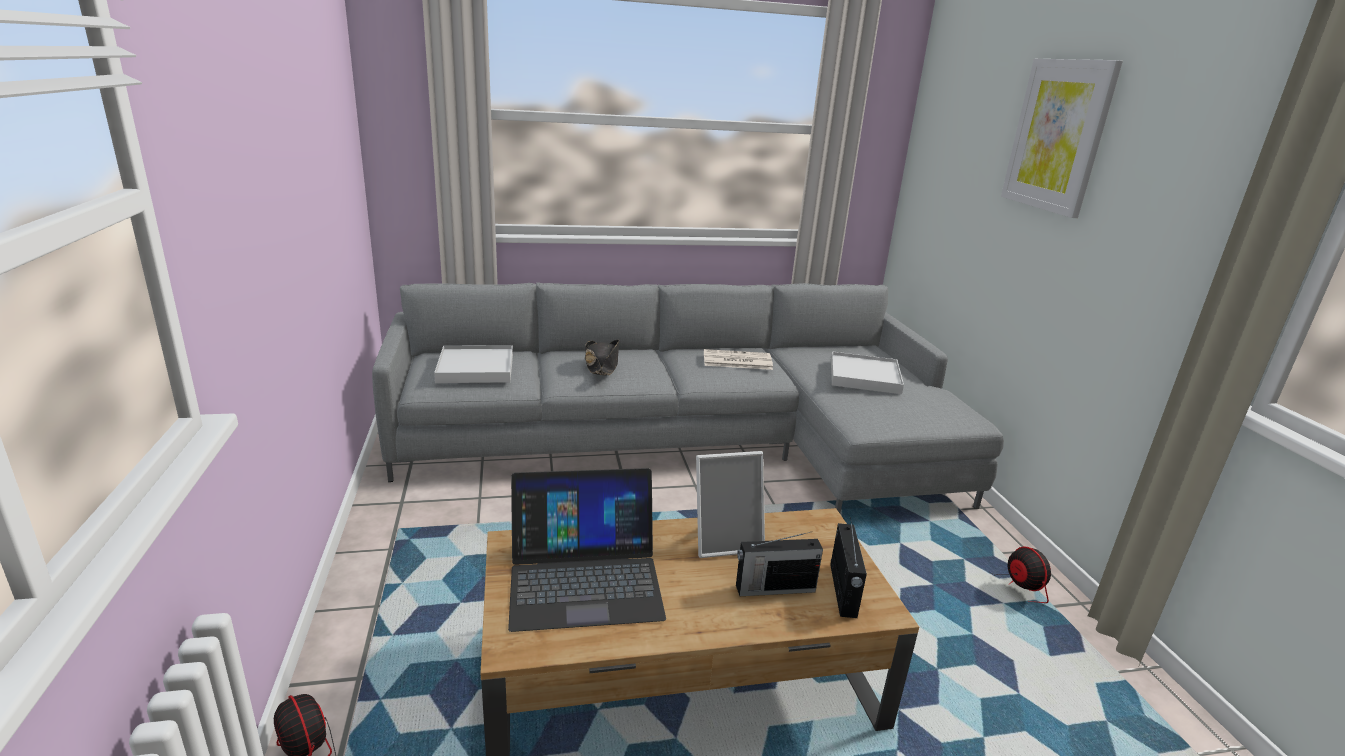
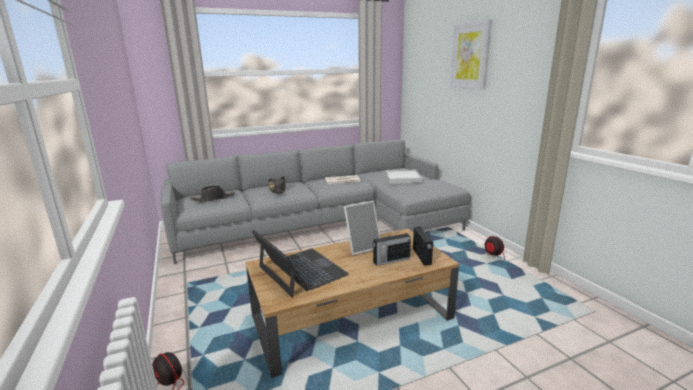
camera: 10 degrees left, 5 degrees down
white tray [434,345,513,383] -> black hat [190,185,235,202]
laptop [508,468,666,632] -> laptop turned 105 degrees counterclockwise [252,230,349,297]

